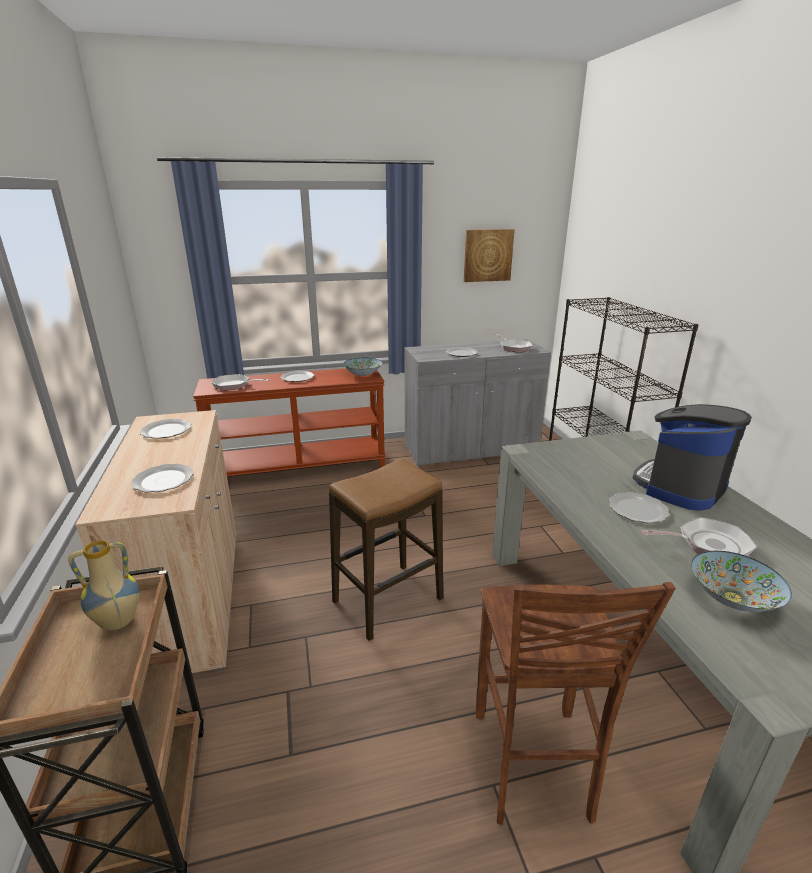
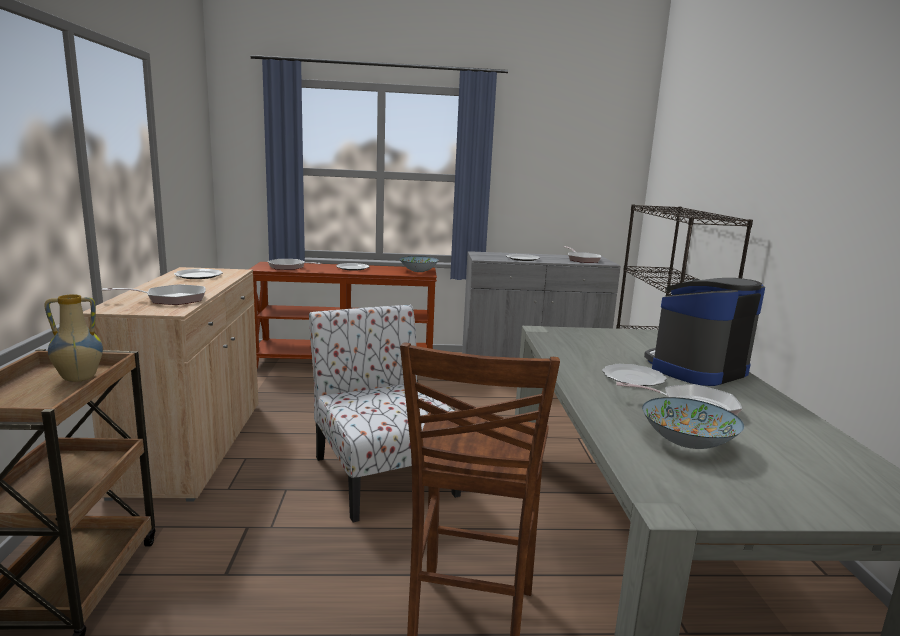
camera: 10 degrees right, 10 degrees down
plate [131,464,194,493] -> frying pan [102,284,206,305]
stool [329,459,443,641] -> chair [309,305,461,523]
picture [464,229,515,282] -> none

